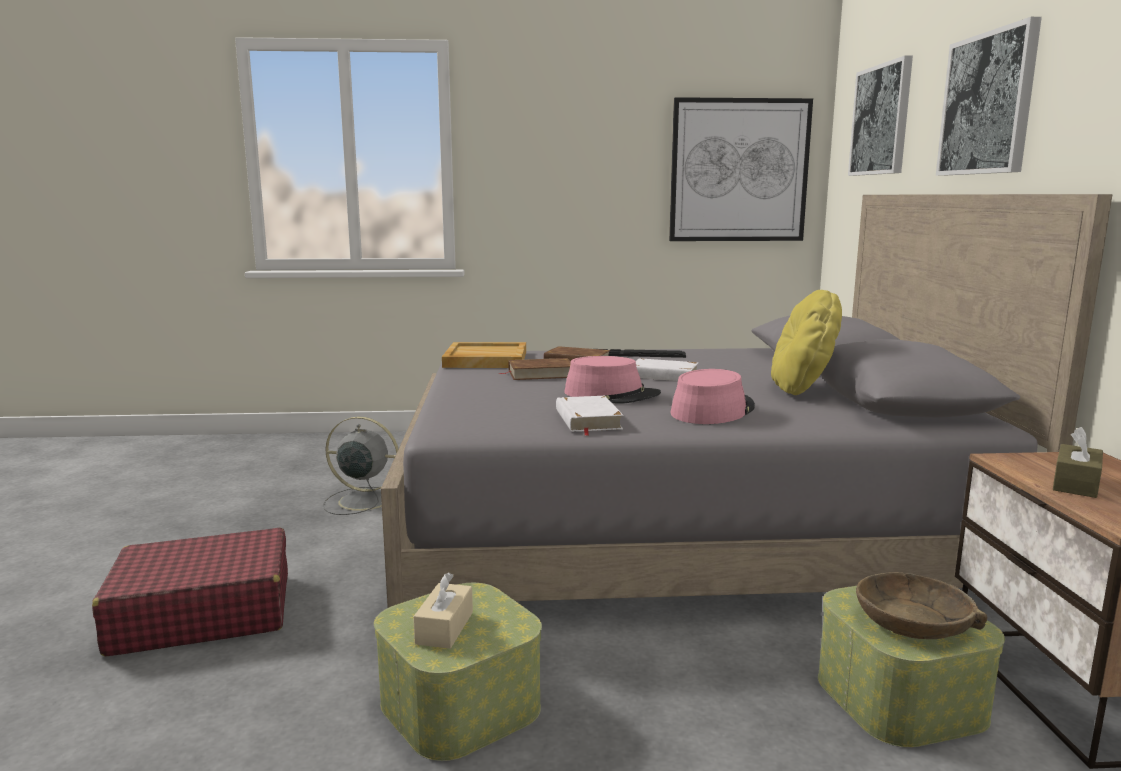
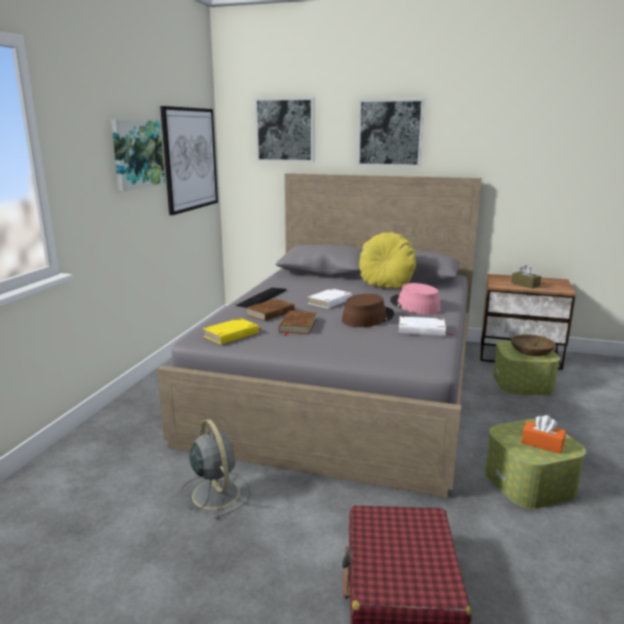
camera: 70 degrees left, 5 degrees up
grey fan [323,416,398,515] -> grey fan turned 120 degrees clockwise [179,419,251,519]
beige tissue box [413,572,473,649] -> orange tissue box [521,415,566,454]
beige tray [442,342,526,368] -> yellow book [203,318,261,344]
pink hat [564,356,661,404] -> brown hat [342,294,394,327]
none -> picture [111,120,165,191]

